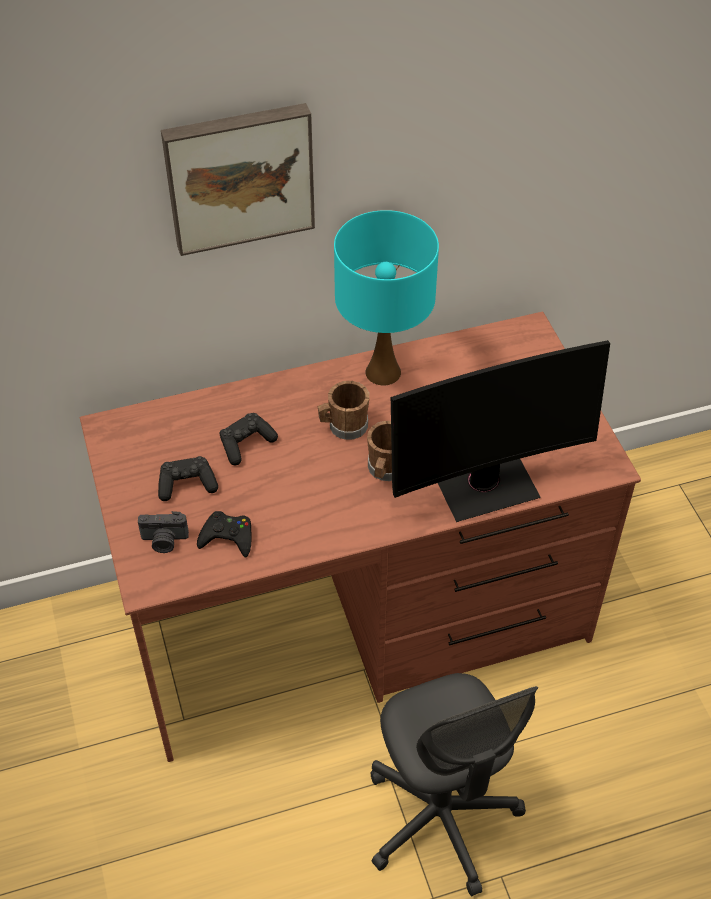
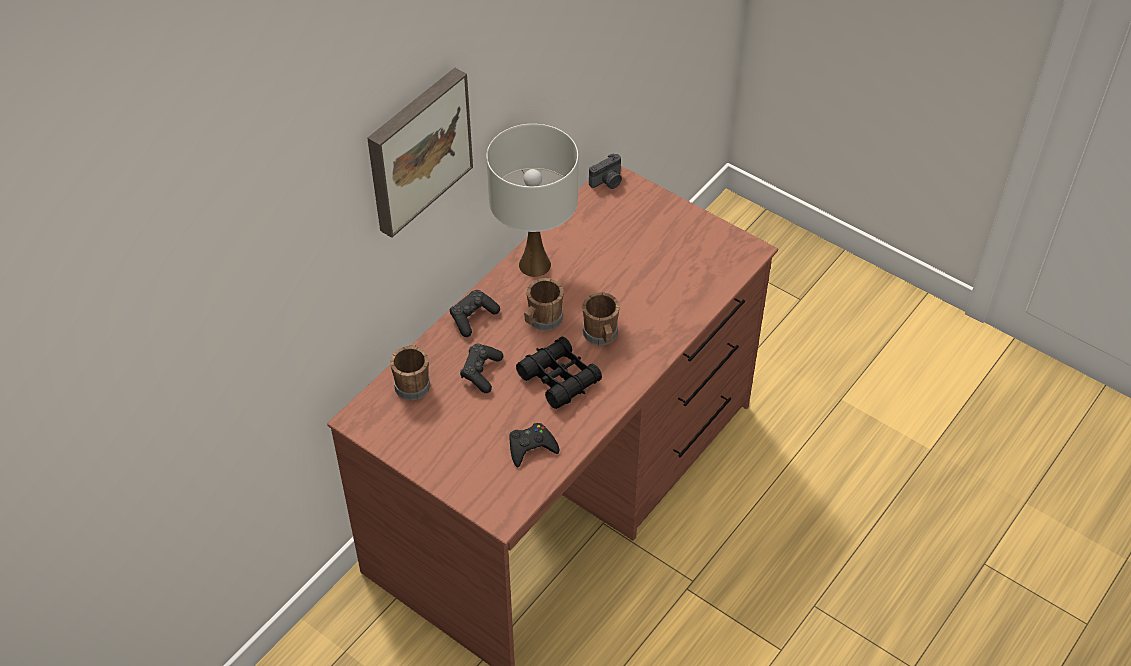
camera: 35 degrees left, 0 degrees up
camera [138,511,189,553] -> camera moved to [589,154,622,189]
black game controller [158,456,218,501] -> black game controller moved to [450,290,500,337]
turquoise table lamp [334,210,439,385] -> white table lamp [486,124,578,277]
grey office chair [371,673,538,896] -> none
monitor [391,340,610,522] -> none
none -> brown mug [390,345,430,400]
none -> black binoculars [516,337,602,409]

